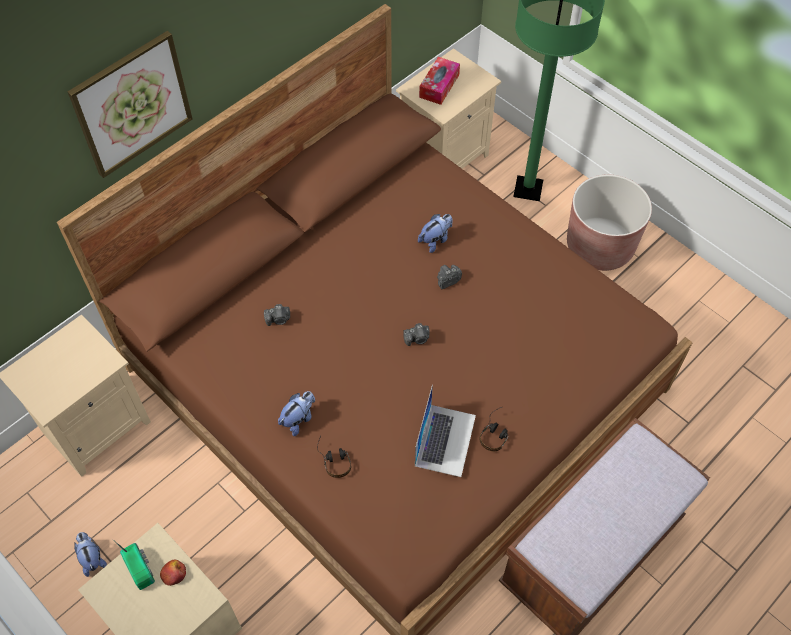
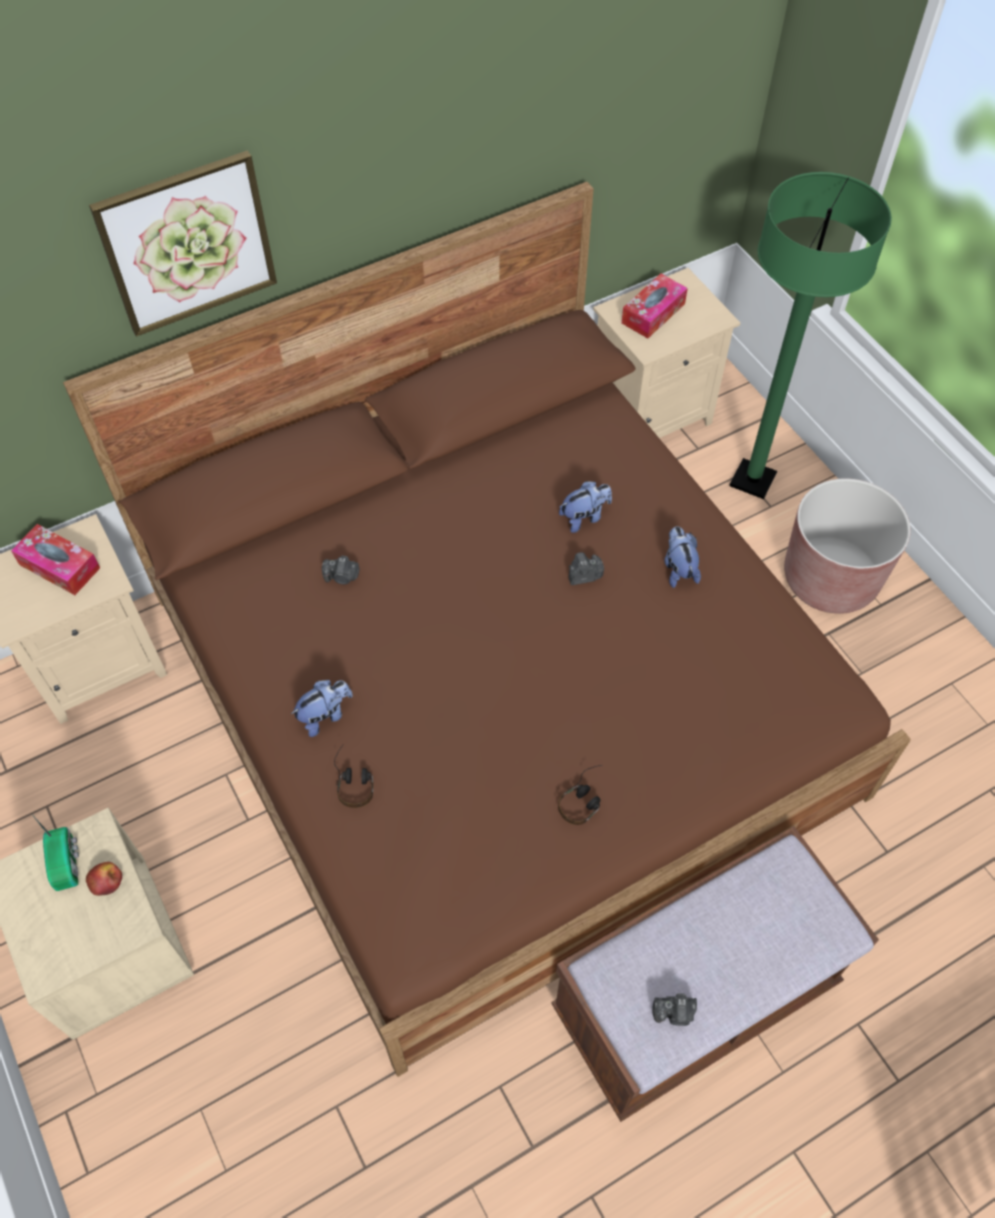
camera: 15 degrees right, 0 degrees up
plush toy [74,532,107,577] -> plush toy moved to [664,526,701,588]
camera [403,323,430,346] -> camera moved to [652,993,697,1026]
laptop [415,385,476,477] -> none
none -> tissue box [11,524,100,595]

